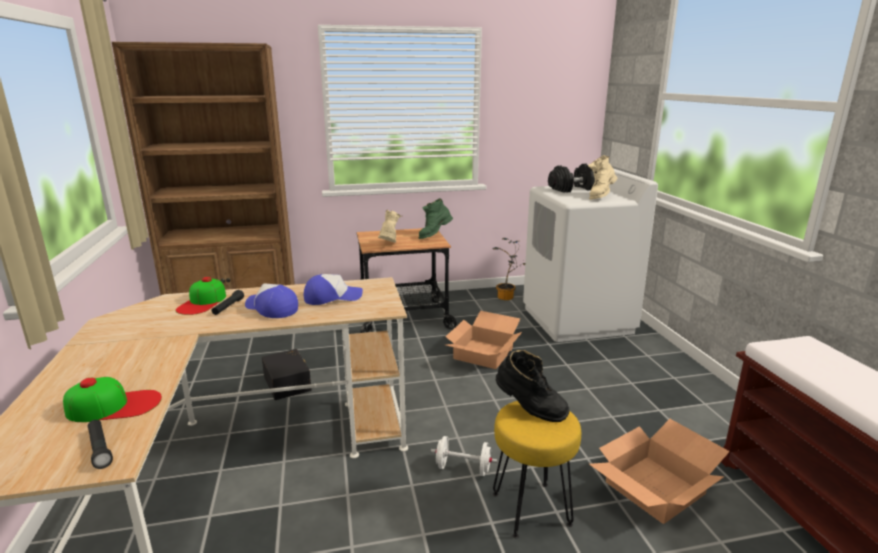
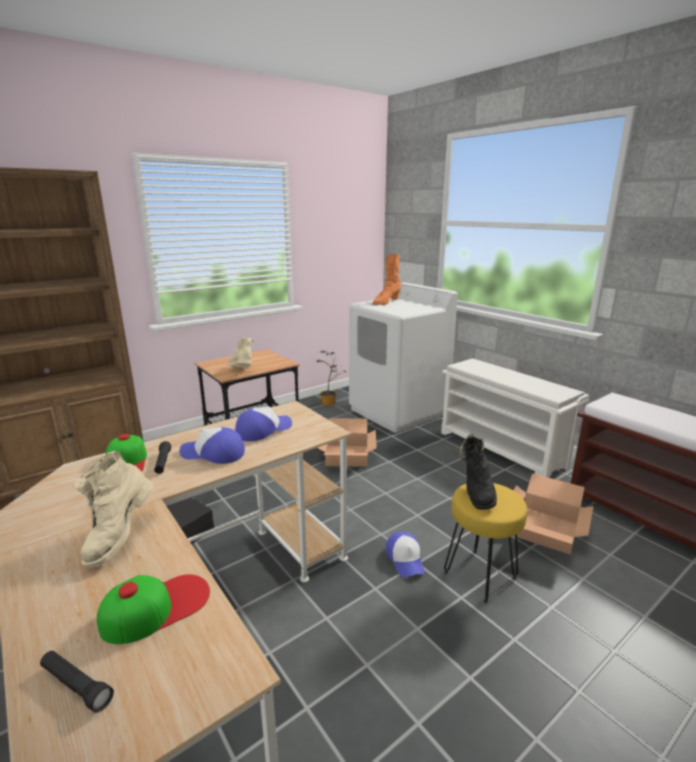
camera: 25 degrees left, 0 degrees up
black flashlight [88,420,113,469] -> black flashlight moved to [40,651,114,713]
green boot [418,198,453,239] -> none
white dumbbell [431,436,497,476] -> cap [386,532,424,578]
black boot [496,350,569,422] -> black boot turned 90 degrees clockwise [459,435,497,510]
black dumbbell [548,163,595,193] -> orange boot [372,254,401,305]
beige boot [588,155,617,200] -> beige boot moved to [74,451,153,568]
none -> white shoe rack [441,358,589,478]

